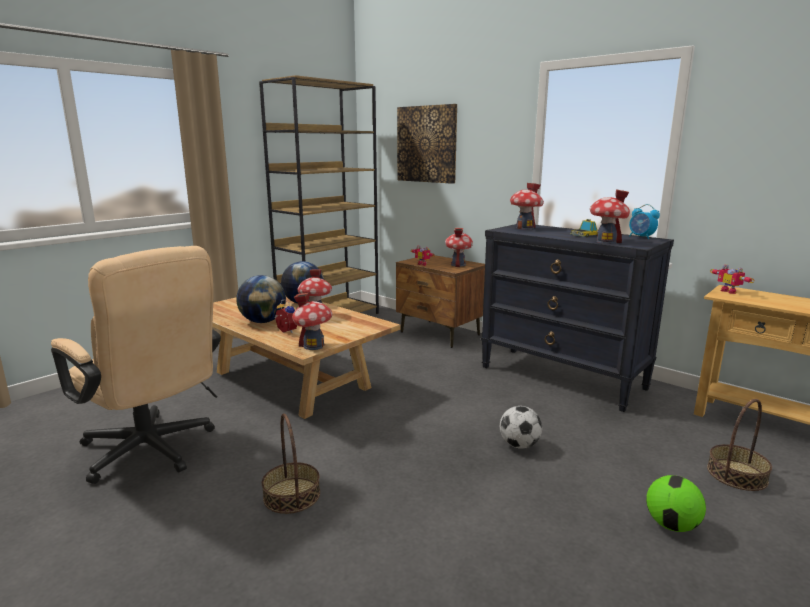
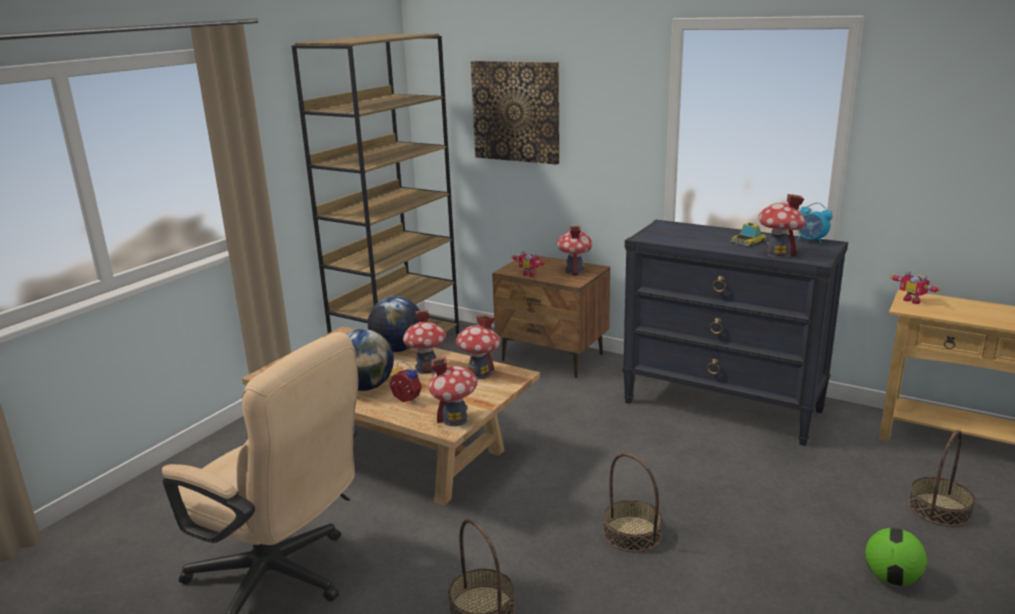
camera: 10 degrees left, 5 degrees up
football [500,406,542,449] -> none
toy house [510,183,544,230] -> toy house moved to [456,314,501,379]
none -> basket [603,453,662,552]

